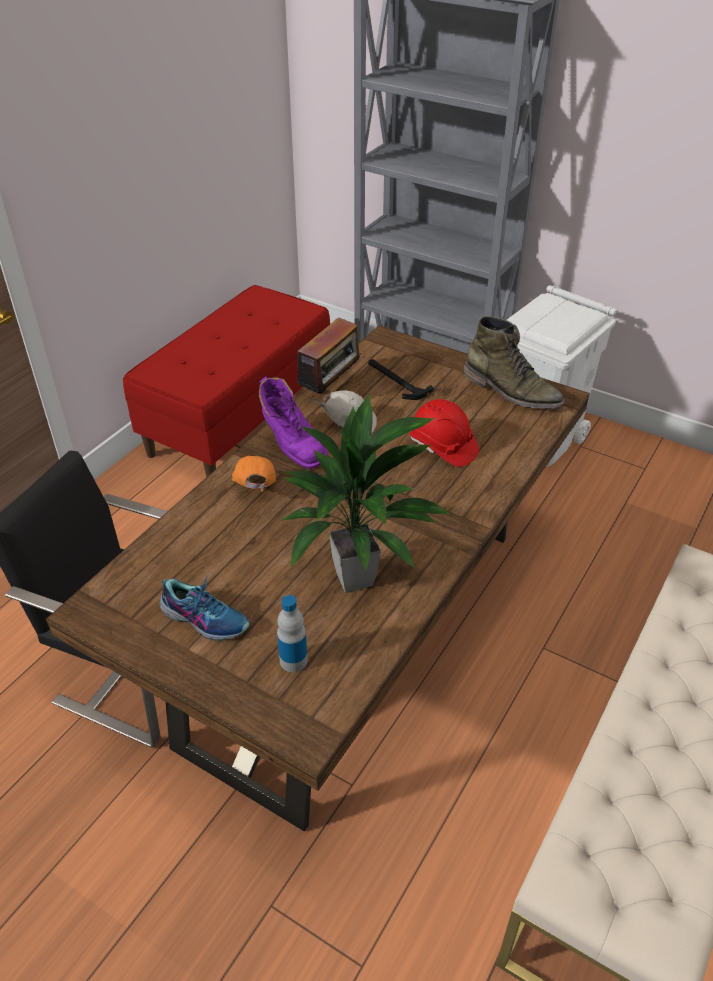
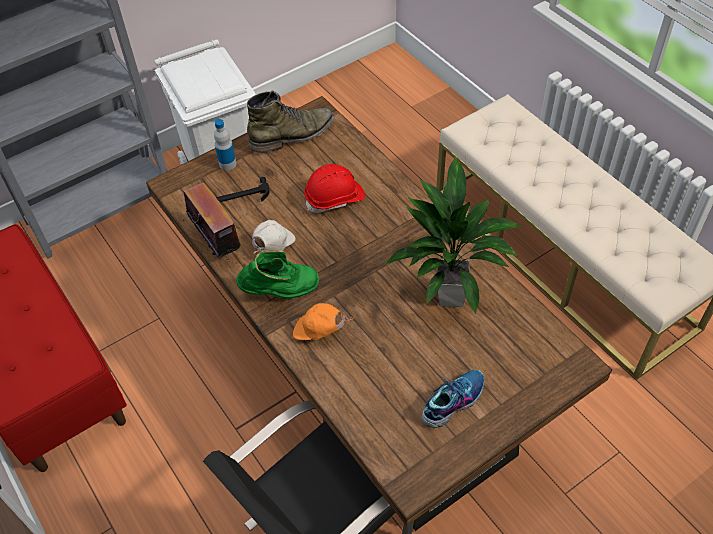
camera: 65 degrees left, 10 degrees up
purple boot [259,376,328,469] -> green boot [236,250,319,299]
bottle [277,595,308,672] -> bottle moved to [214,119,236,170]

